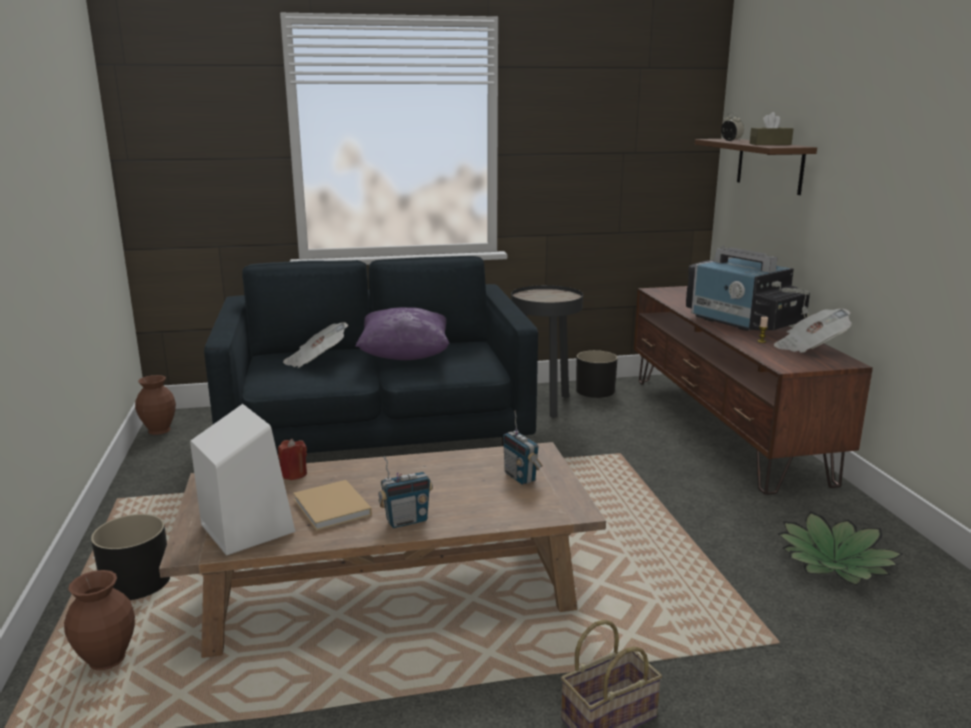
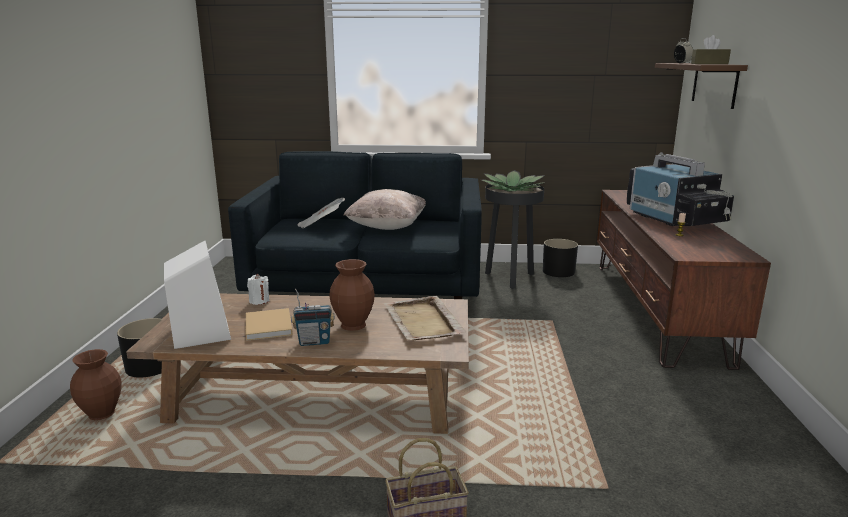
camera: 15 degrees right, 0 degrees up
brown vase [135,375,176,435] -> brown vase moved to [329,259,375,331]
red candle [278,439,307,480] -> white candle [247,274,269,305]
purple pillow [355,307,450,360] -> beige pillow [344,189,426,230]
radio [503,410,543,485] -> beige tray [384,296,466,340]
newspaper [774,309,852,353] -> none
potted plant [778,511,903,585] -> potted plant moved to [482,170,545,192]

